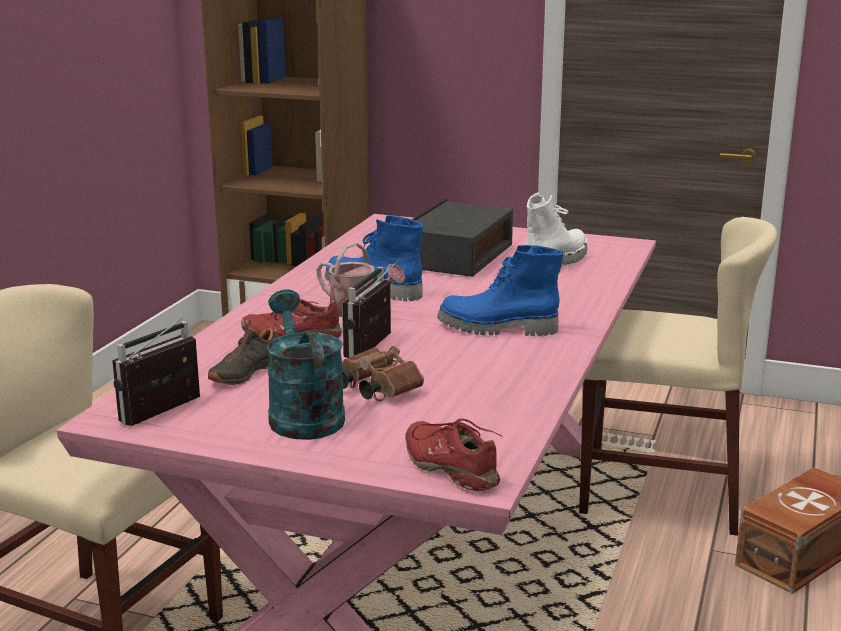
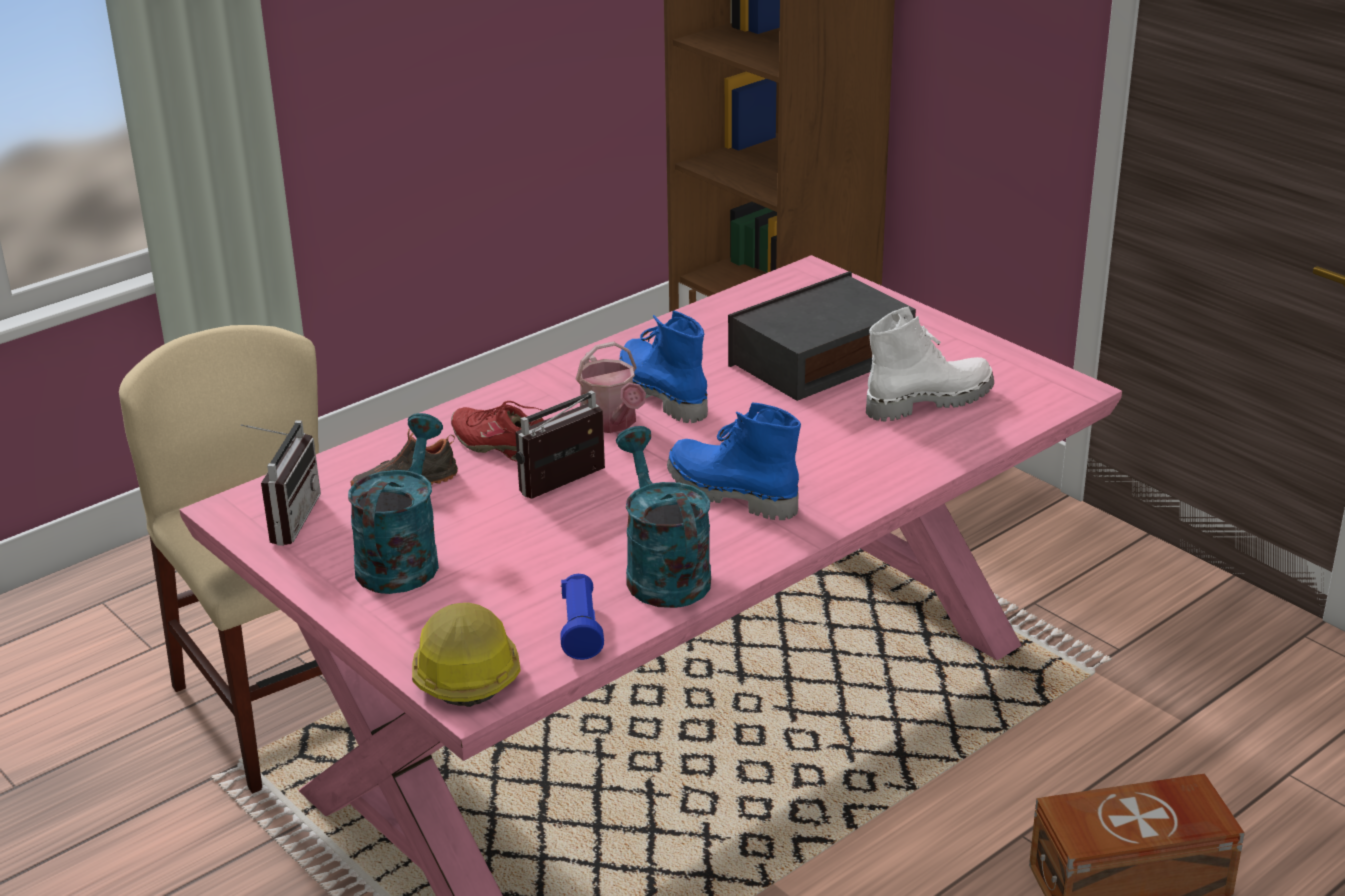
camera: 30 degrees right, 10 degrees up
radio [112,317,200,426] -> radio turned 120 degrees clockwise [241,420,321,546]
brown binoculars [342,346,424,401] -> none
red shoe [406,419,503,491] -> hard hat [412,603,521,707]
beige chair [579,217,777,536] -> none
none -> blue flashlight [560,574,604,660]
none -> turquoise watering can [616,426,711,608]

